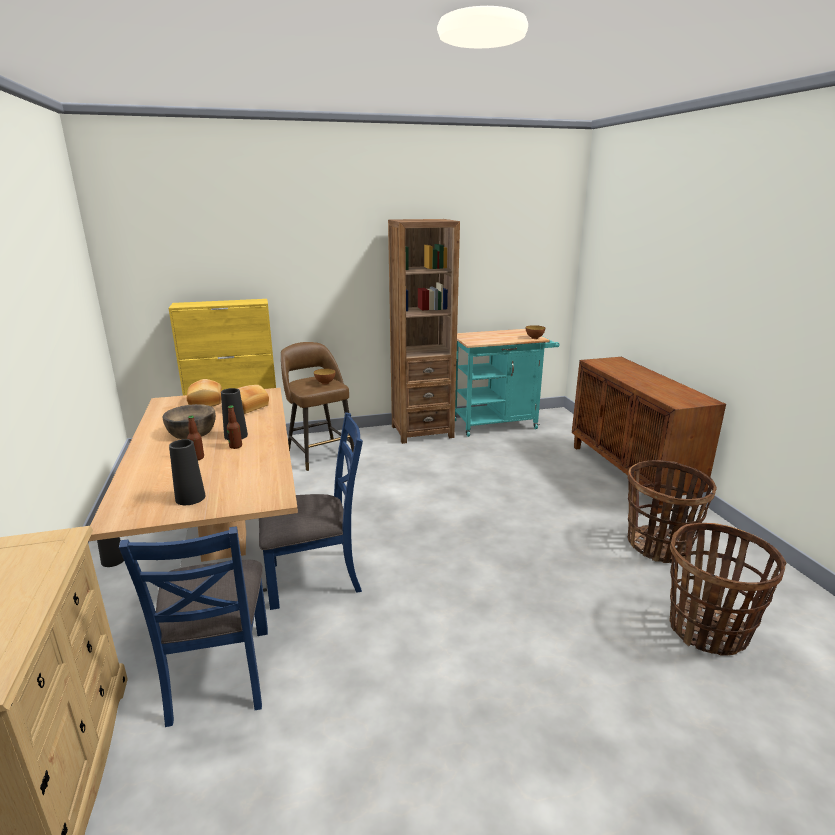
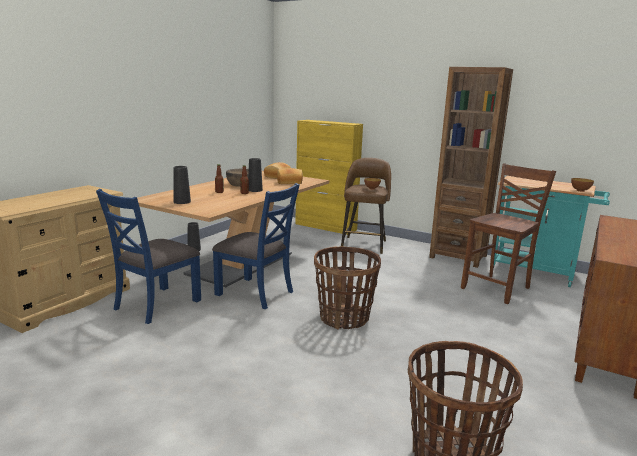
camera: 45 degrees right, 5 degrees down
basket [628,460,717,563] -> basket moved to [314,246,381,330]
none -> brown chair [461,163,556,304]

